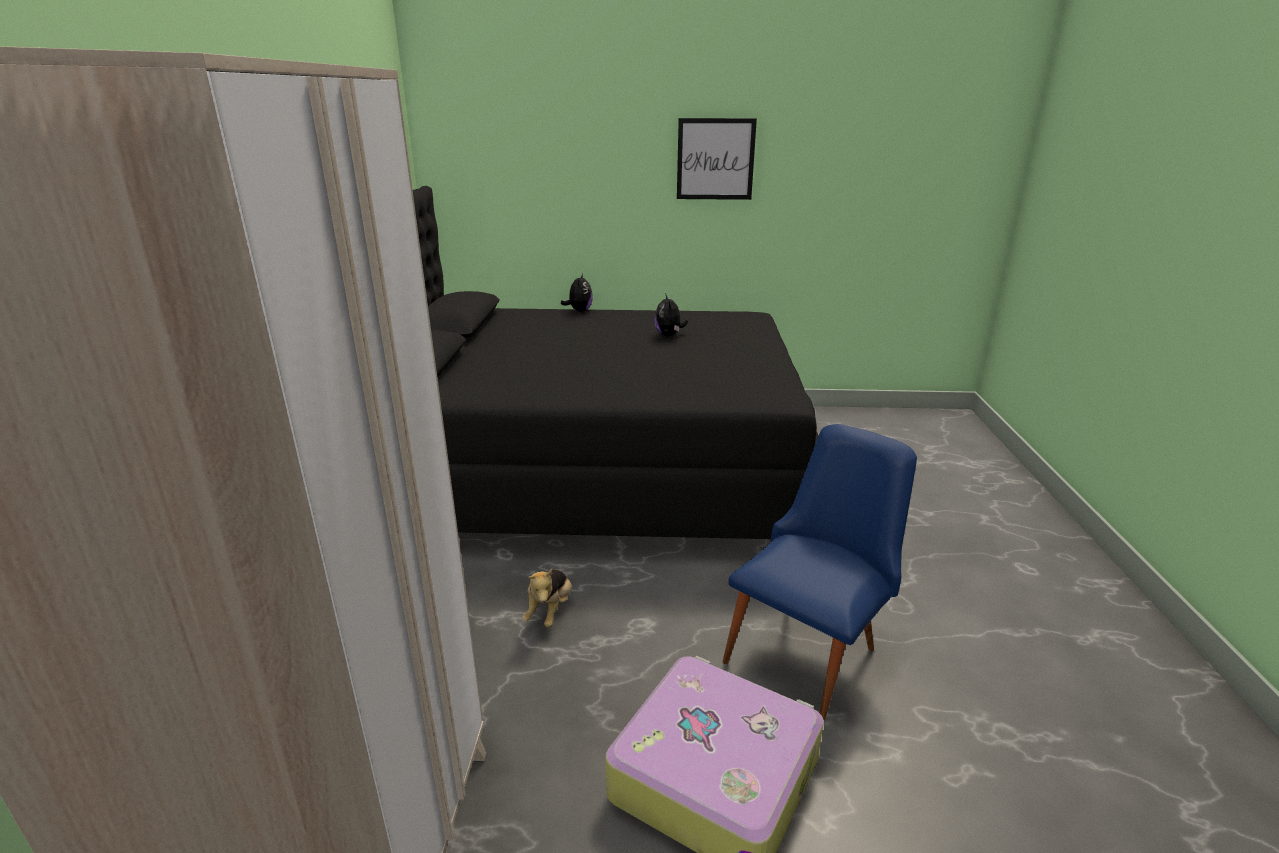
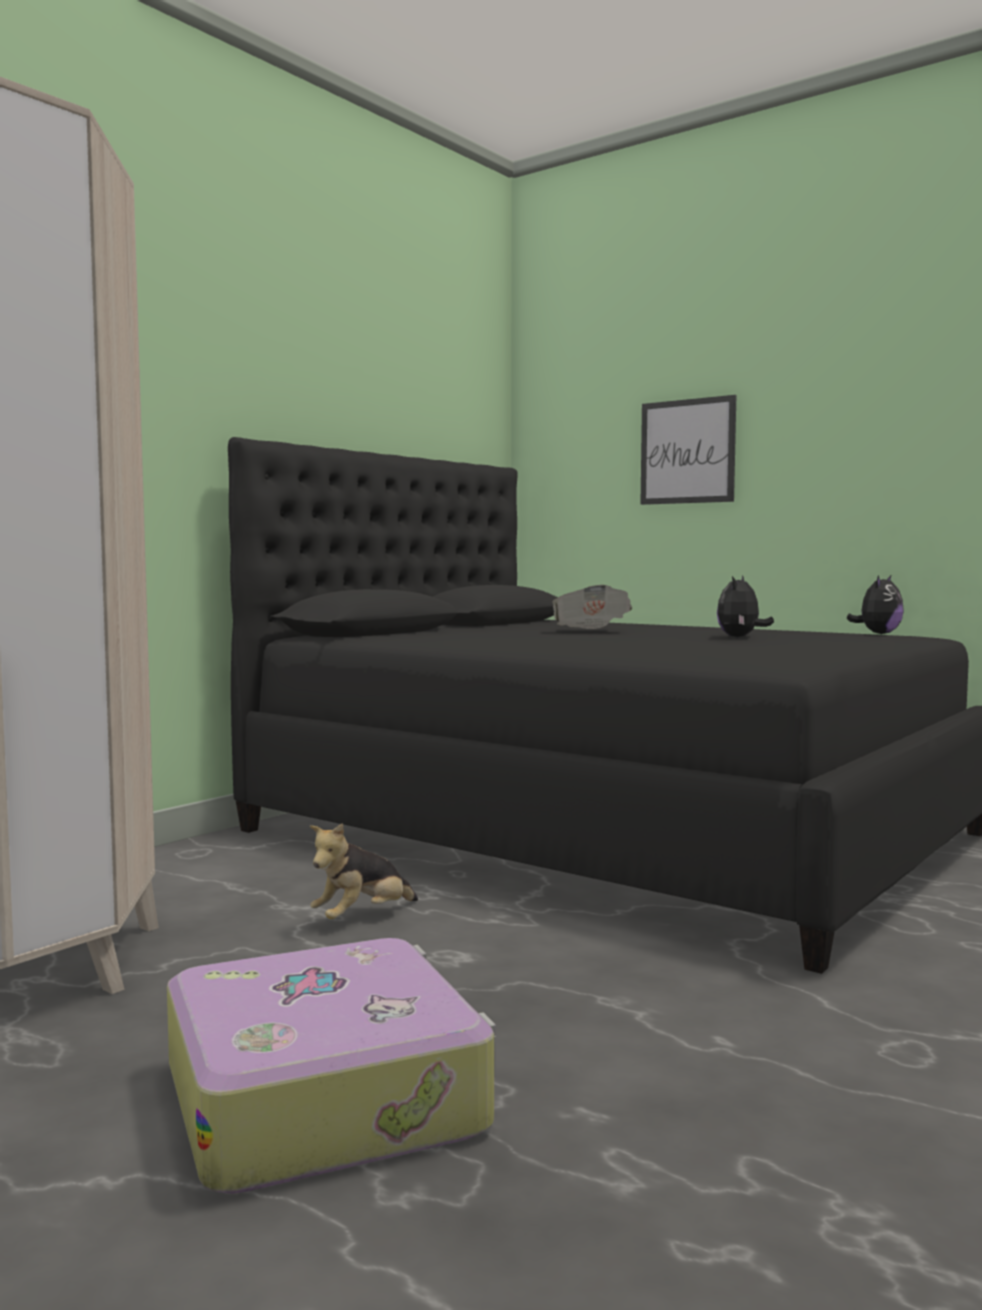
camera: 35 degrees right, 20 degrees down
plush toy [561,274,593,312] -> plush toy moved to [846,574,904,634]
picture [677,118,757,200] -> picture moved to [640,395,736,505]
blue chair [723,424,917,720] -> none
none -> newspaper [552,585,632,629]

